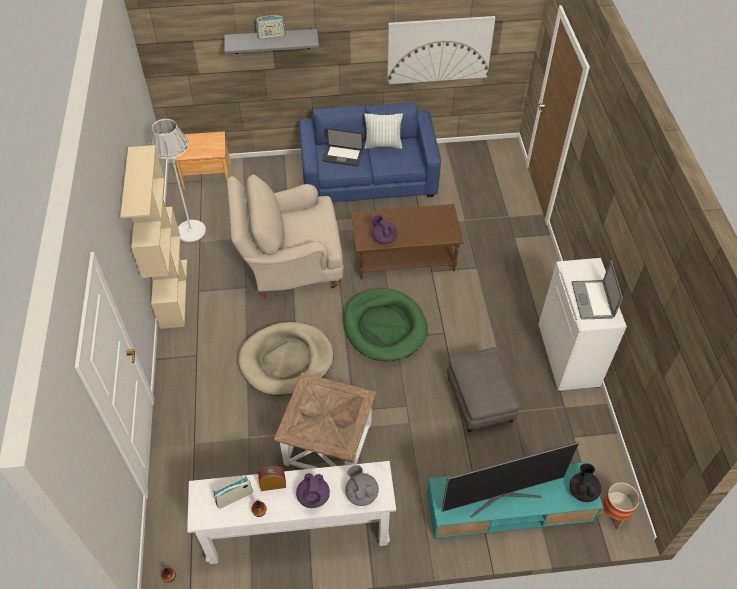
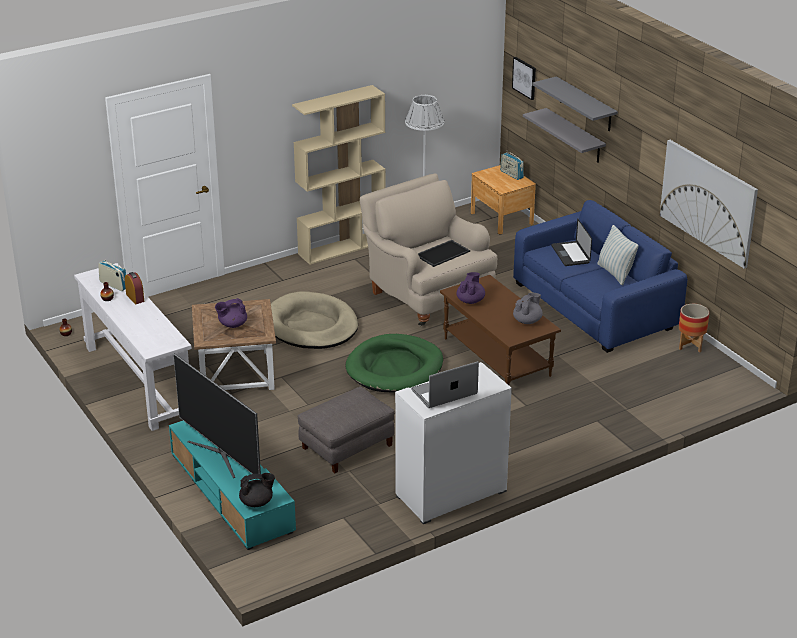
camera: 65 degrees right, 20 degrees down
radio [256,16,286,39] -> radio moved to [500,150,524,180]
purple teapot [296,473,330,508] -> purple teapot moved to [215,298,247,328]
grey teapot [345,465,379,506] -> grey teapot moved to [513,293,543,324]
planter [598,482,640,530] -> planter moved to [679,304,709,353]
none -> tray [418,240,470,267]
none -> picture [512,57,536,100]
none -> grey shelf [523,108,606,163]

